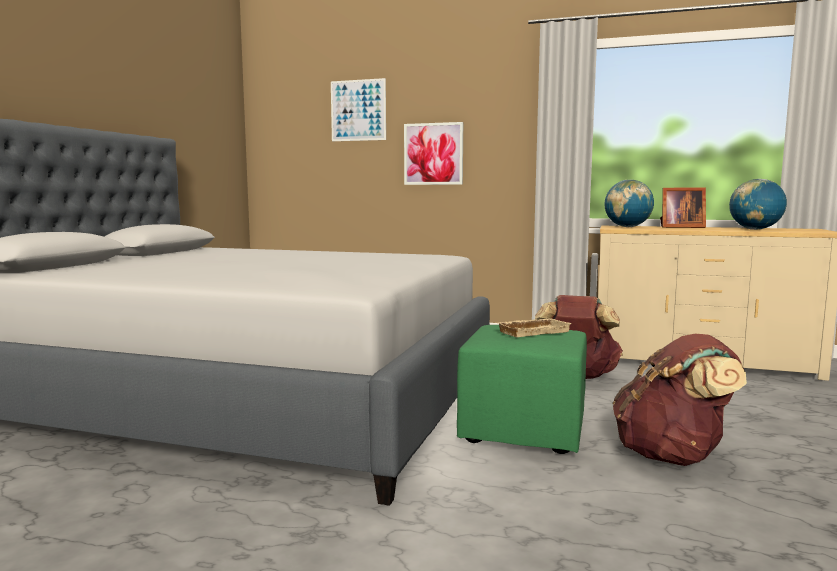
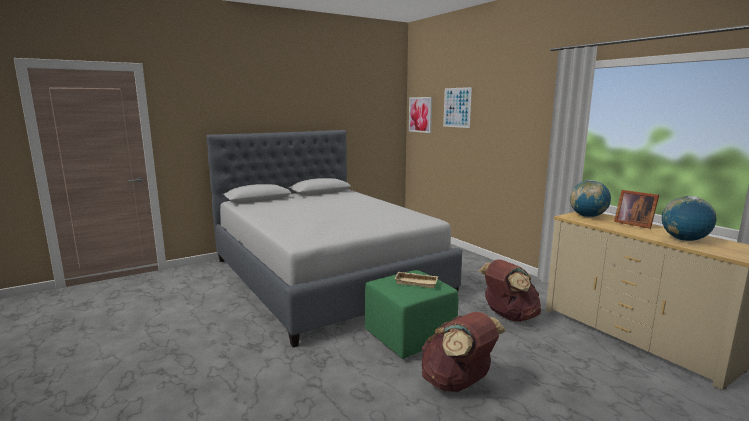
camera: 40 degrees right, 5 degrees up
picture [404,122,463,185] -> picture moved to [409,97,432,133]

